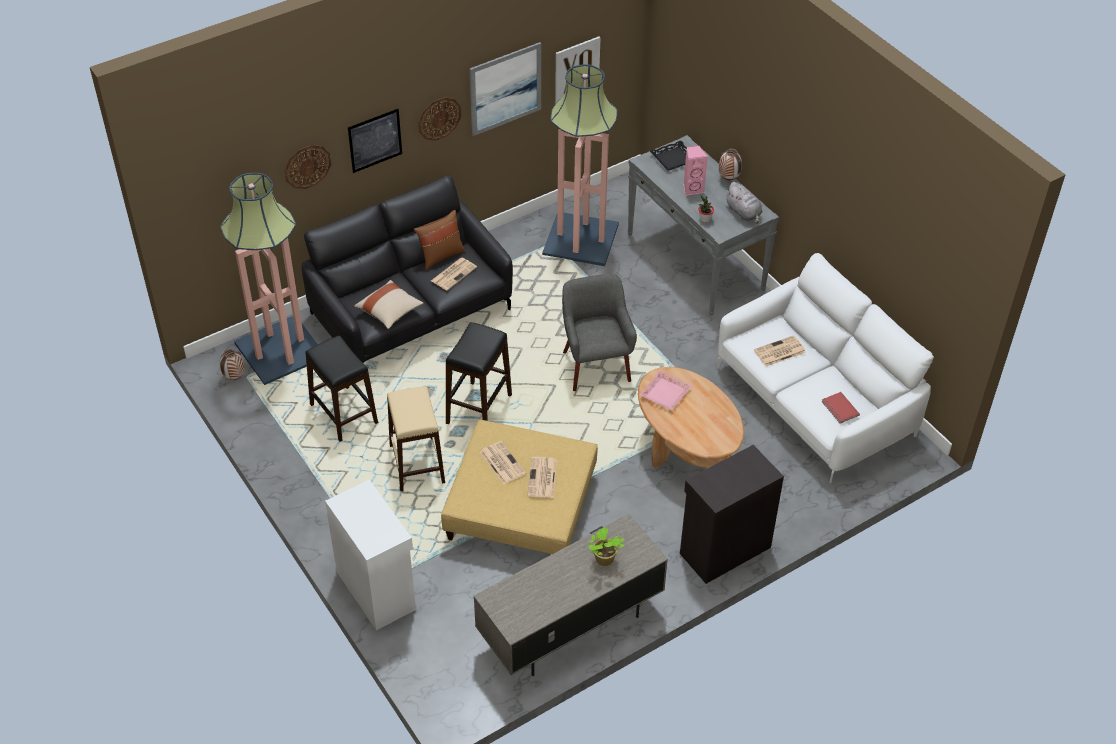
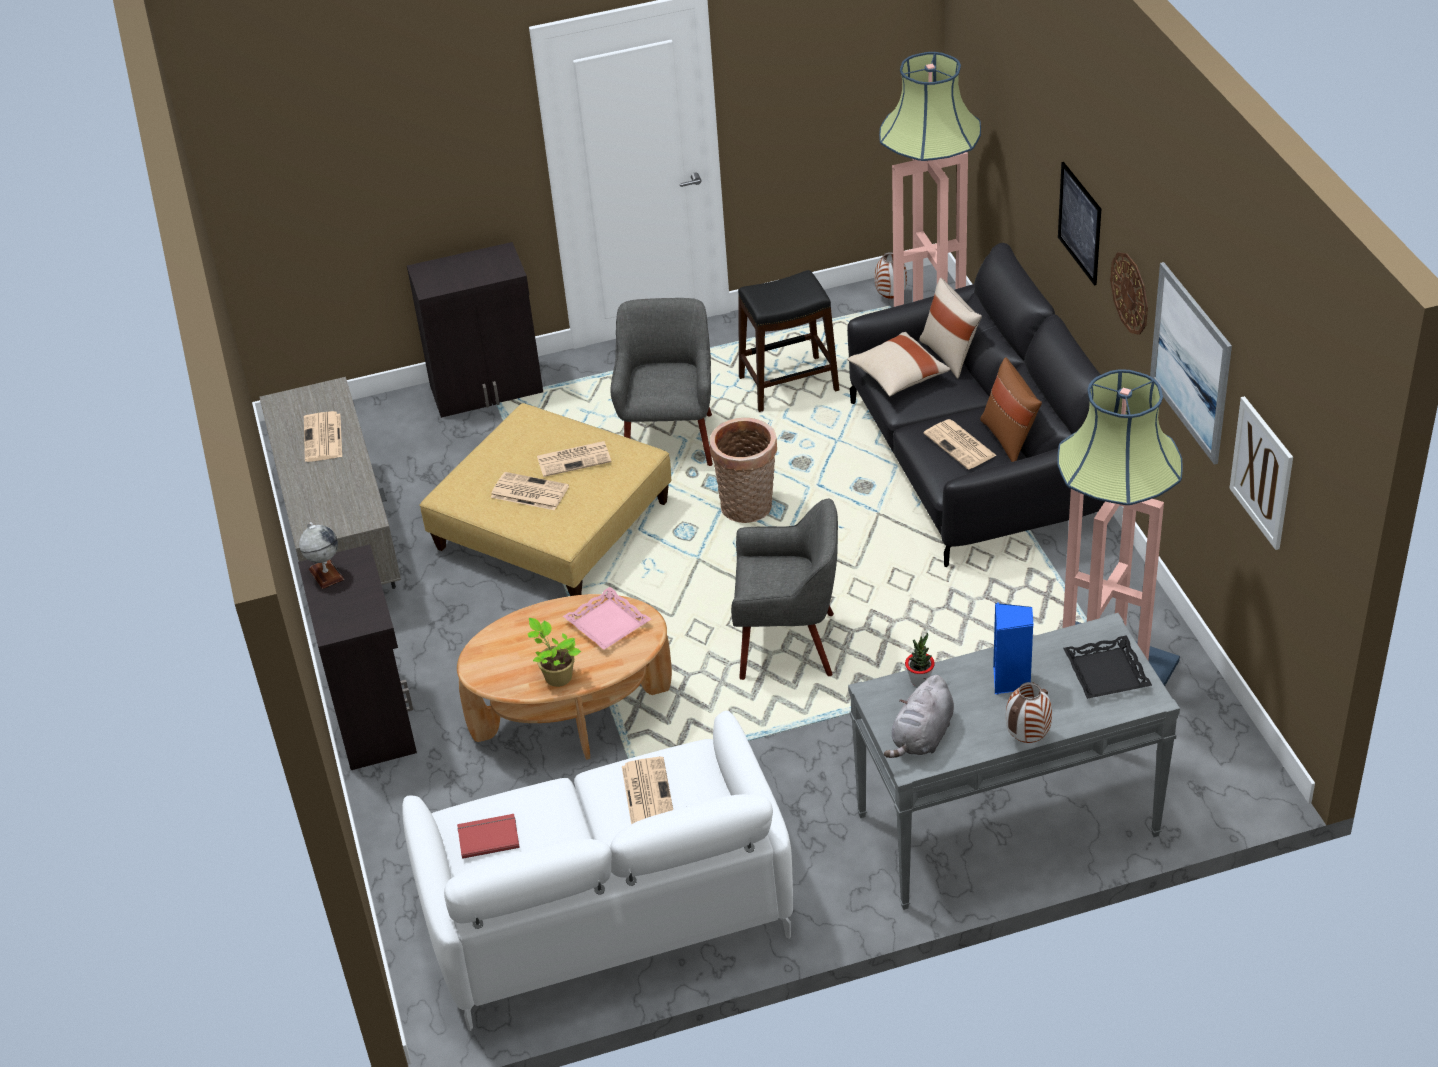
camera: 110 degrees right, 5 degrees down
wall clock [284,145,331,189] -> none
white cabinet [325,480,416,630] -> black cabinet [407,242,543,418]
beige stool [387,386,445,491] -> grey armchair [611,298,713,466]
black stool [446,322,512,424] -> basket [710,418,777,523]
potted plant [588,527,624,566] -> potted plant moved to [528,618,581,687]
pink speaker [683,145,708,196] -> blue speaker [993,603,1034,695]
grey plush toy [725,182,762,224] -> grey plush toy turned 45 degrees counterclockwise [884,675,954,758]
none -> globe [299,522,344,589]
none -> newspaper [304,411,342,462]
none -> beige pillow [919,278,982,379]

